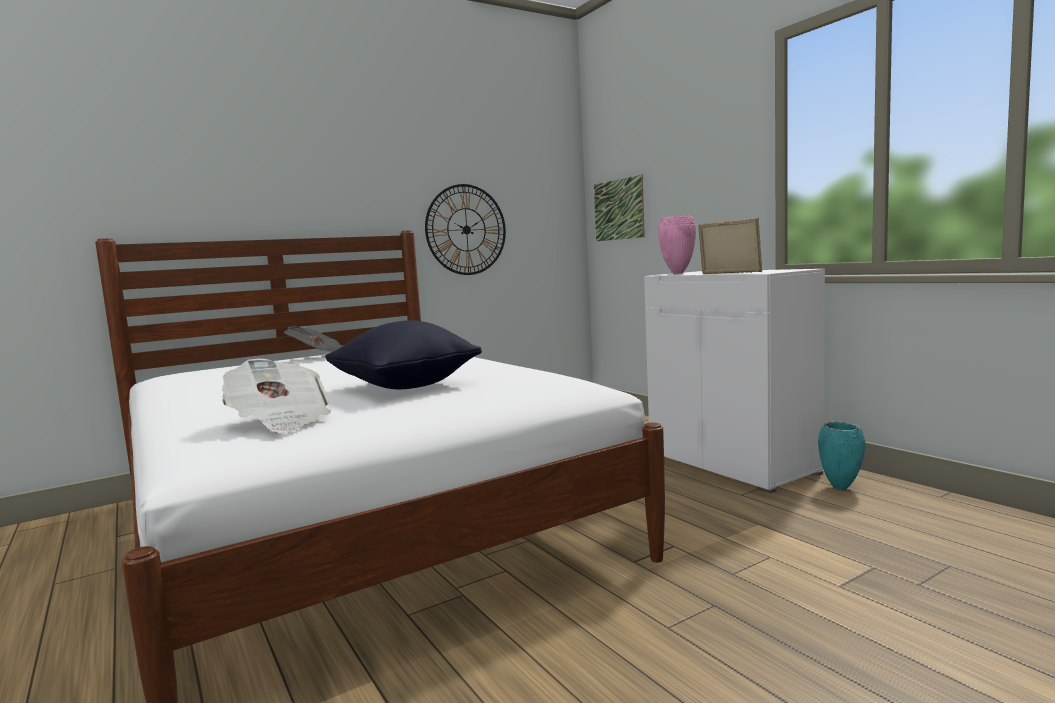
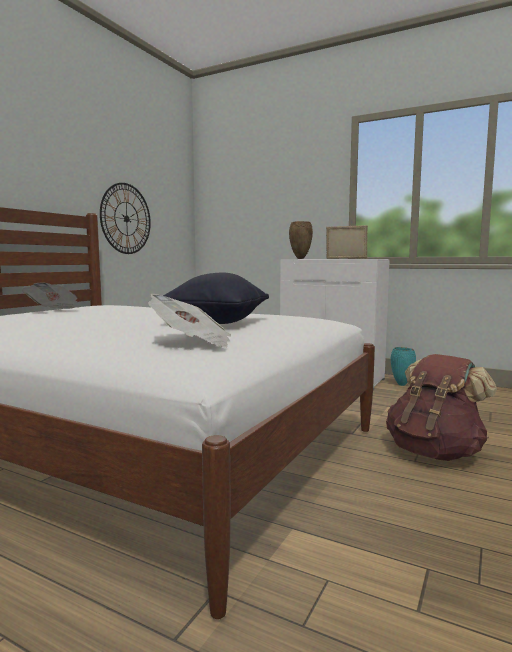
camera: 30 degrees left, 0 degrees up
picture [594,175,645,241] -> none
pink vase [658,216,696,274] -> brown vase [289,221,313,259]
none -> brown backpack [386,354,497,461]

